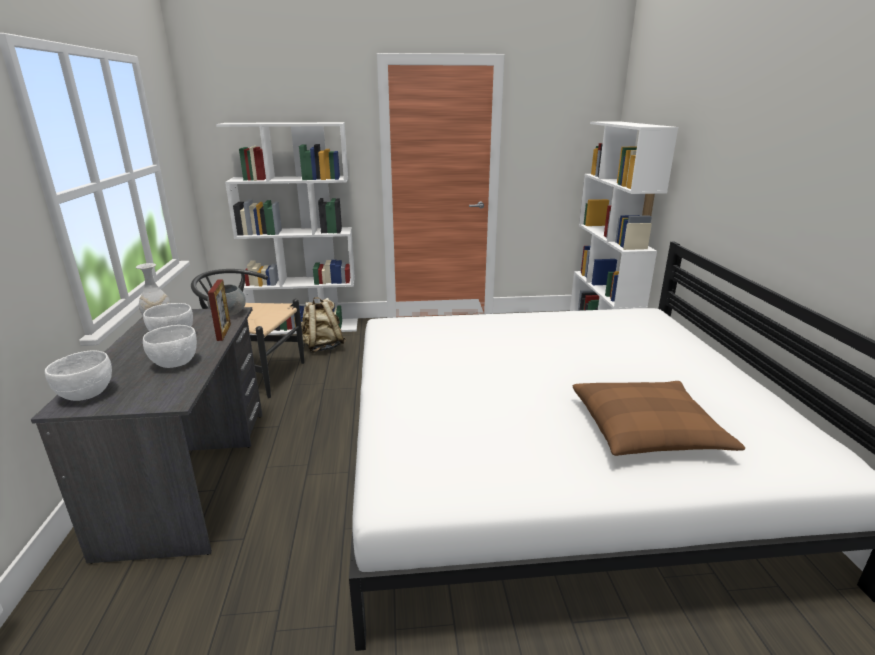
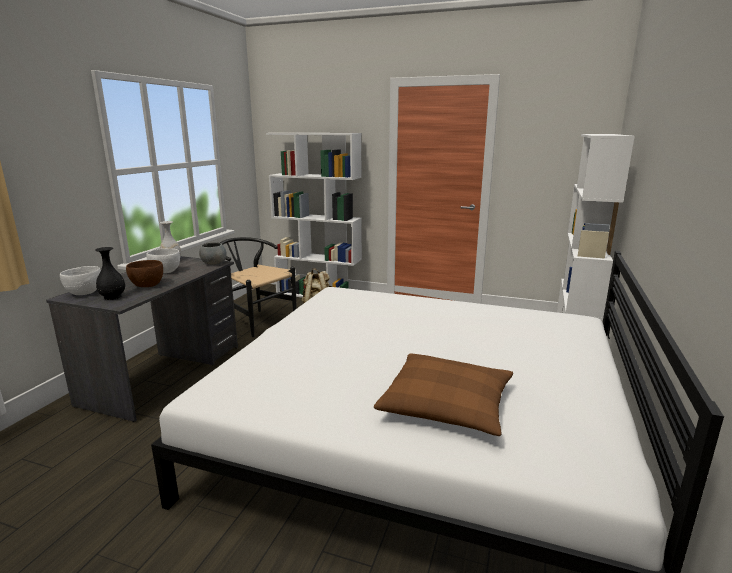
camera: 25 degrees right, 5 degrees down
white bowl [143,325,197,368] -> brown bowl [126,260,163,287]
picture frame [208,279,231,341] -> none
none -> black vase [95,247,125,300]

